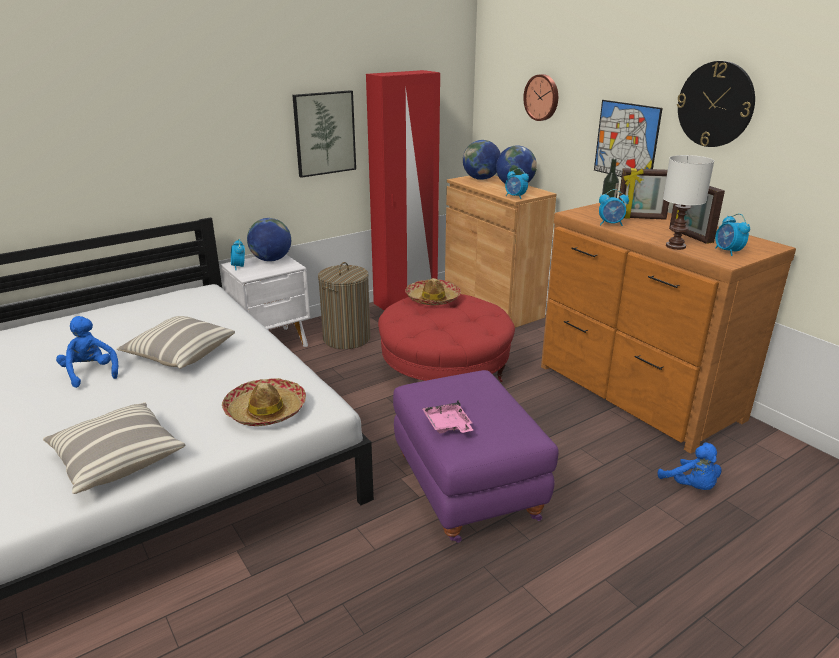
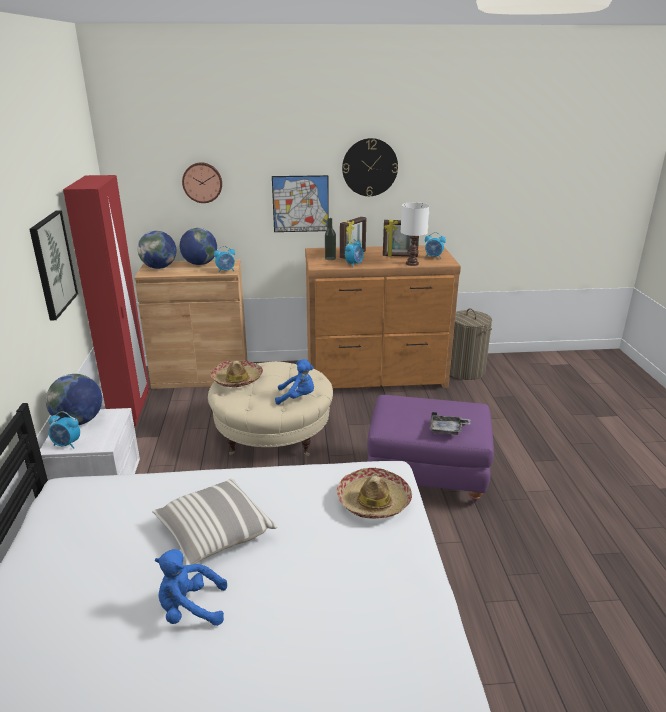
camera: 60 degrees left, 0 degrees up
pillow [43,402,185,494] -> none
laundry basket [318,262,371,349] -> laundry basket moved to [450,308,492,380]
red ottoman [378,294,515,382] -> beige ottoman [208,361,333,456]
pink tray [422,400,473,433] -> grey tray [429,412,471,435]
blue plush toy [658,443,722,490] -> blue plush toy moved to [275,359,314,405]

